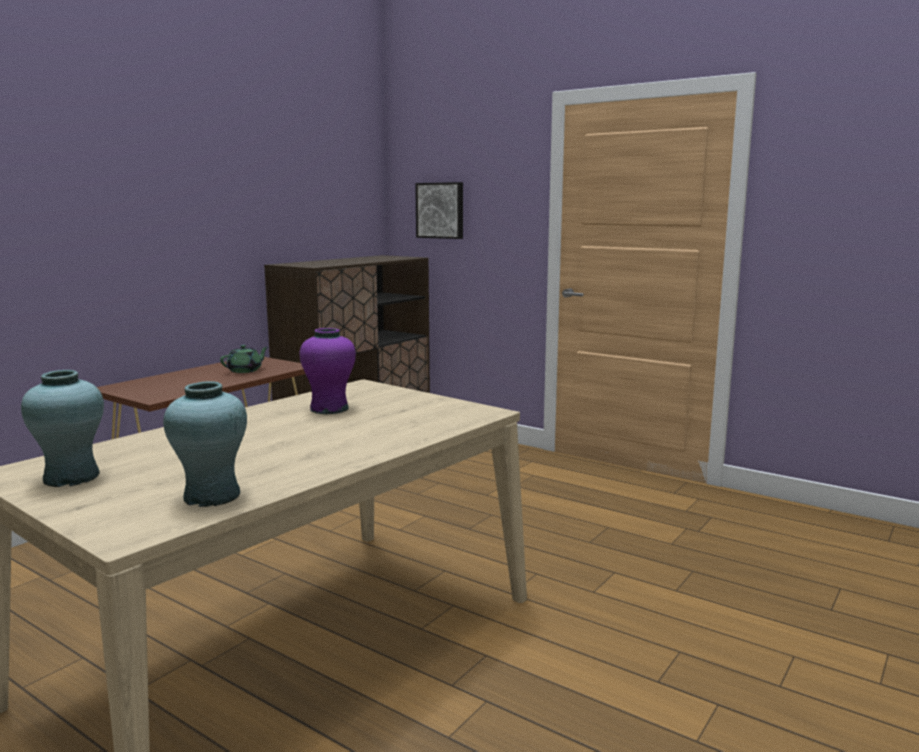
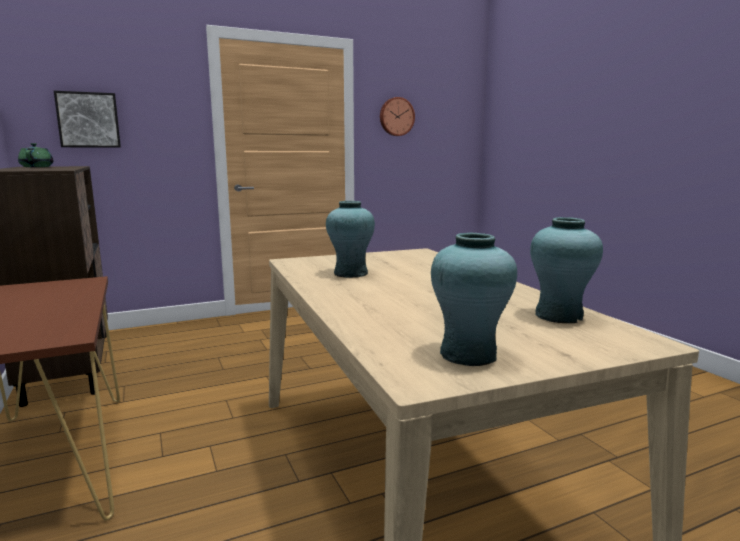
camera: 60 degrees left, 0 degrees up
green teapot [220,345,268,373] -> green teapot moved to [18,143,54,167]
purple vase [299,328,356,414] -> turquoise vase [326,201,375,278]
none -> wall clock [380,97,415,136]

